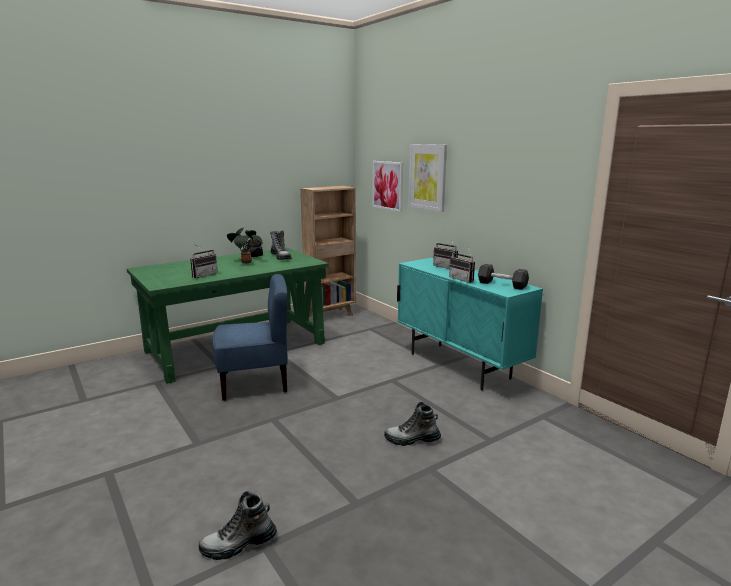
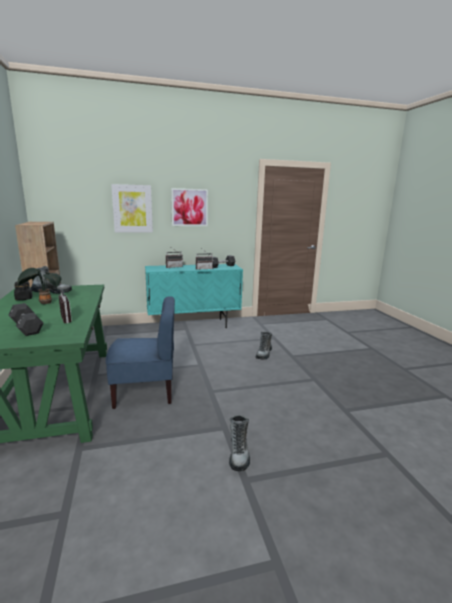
camera: 70 degrees left, 0 degrees up
boot [199,491,277,560] -> boot moved to [229,415,250,471]
blue chair [213,274,288,401] -> blue chair turned 75 degrees clockwise [106,296,175,409]
picture [372,161,403,212] -> picture moved to [171,188,208,226]
none -> black dumbbell [8,303,43,336]

